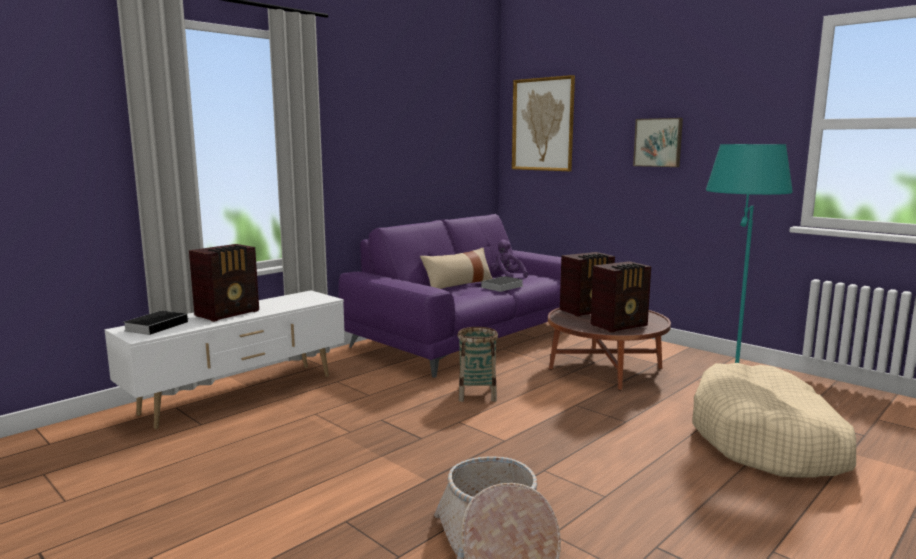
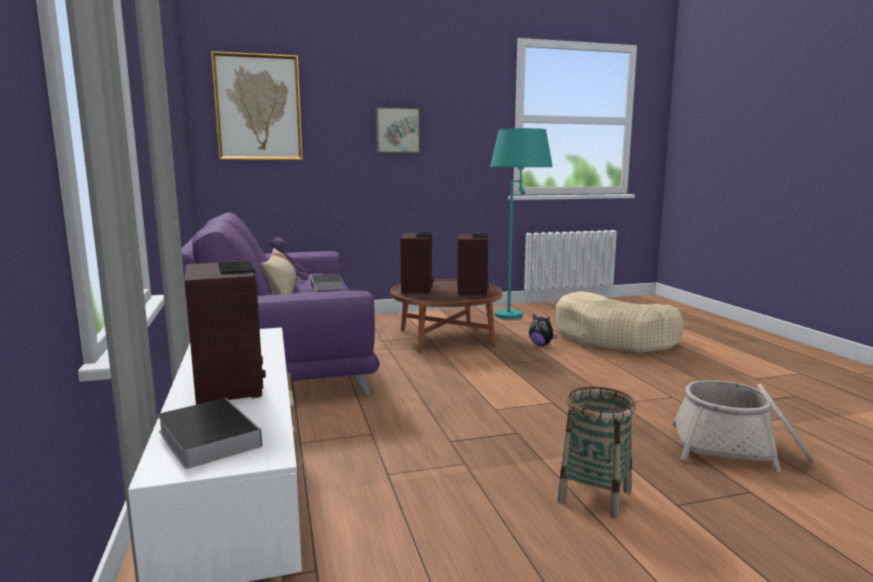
camera: 60 degrees left, 0 degrees up
basket [457,327,498,402] -> basket moved to [557,386,636,519]
none -> plush toy [529,314,557,346]

